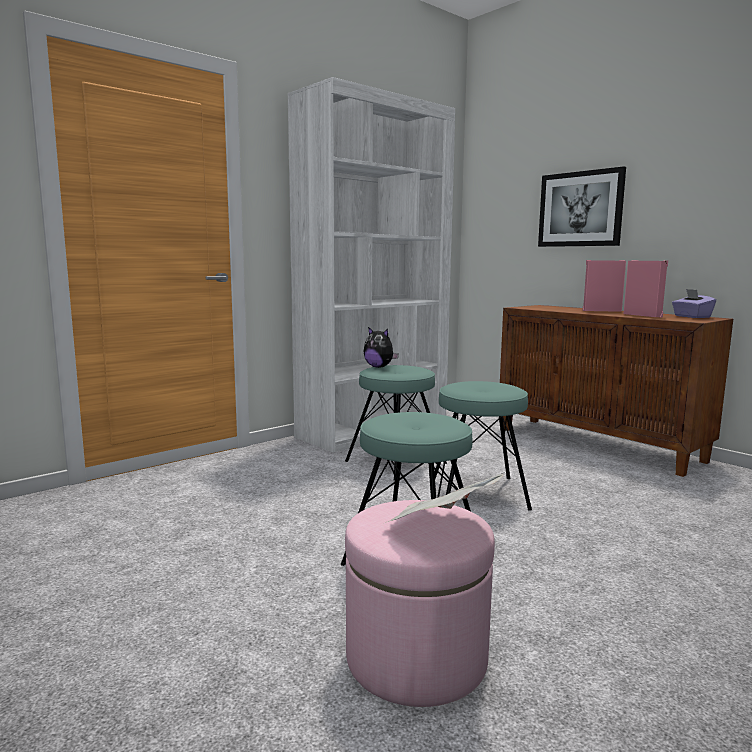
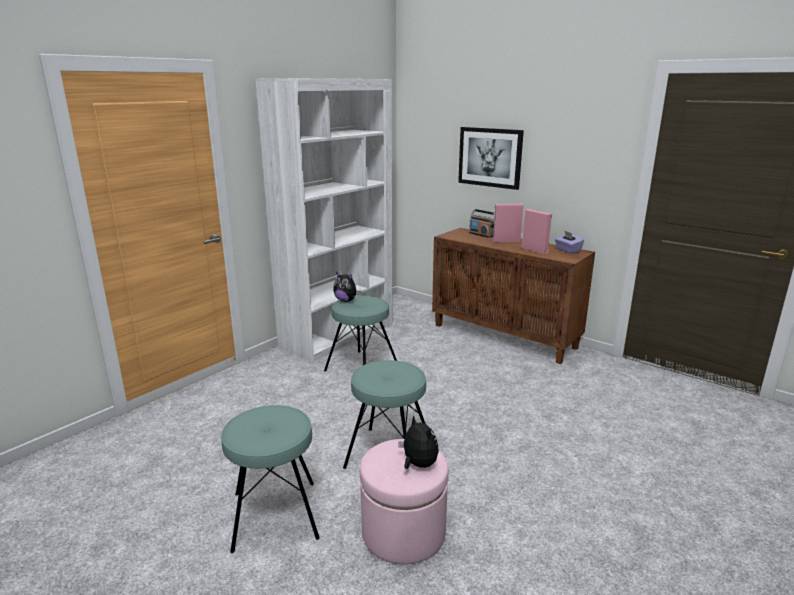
camera: 10 degrees left, 10 degrees up
newspaper [385,472,505,523] -> plush toy [398,415,439,469]
turquoise stool [435,381,532,511] -> turquoise stool moved to [221,405,320,553]
none -> radio [469,209,495,238]

